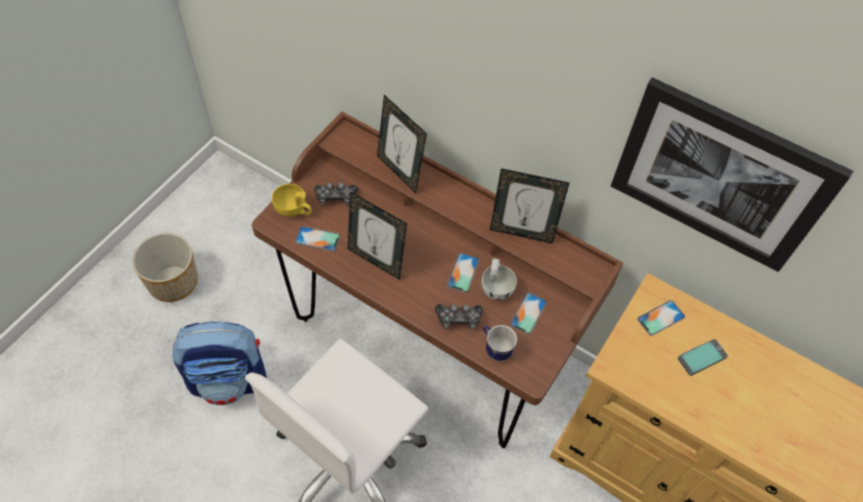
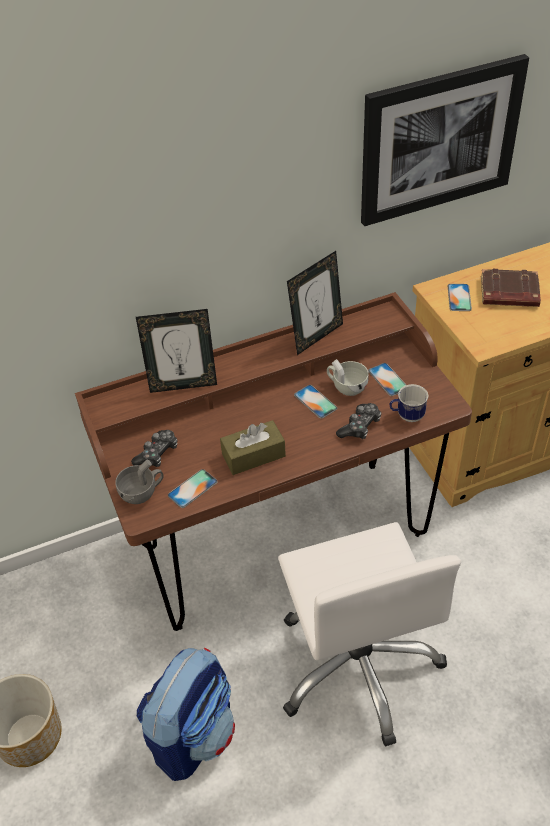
camera: 50 degrees left, 10 degrees down
yellow cup [272,184,312,217] -> grey cup [115,460,163,504]
picture frame [348,191,407,280] -> brown tissue box [220,420,286,475]
phone [678,339,728,376] -> brown book [481,269,541,307]

